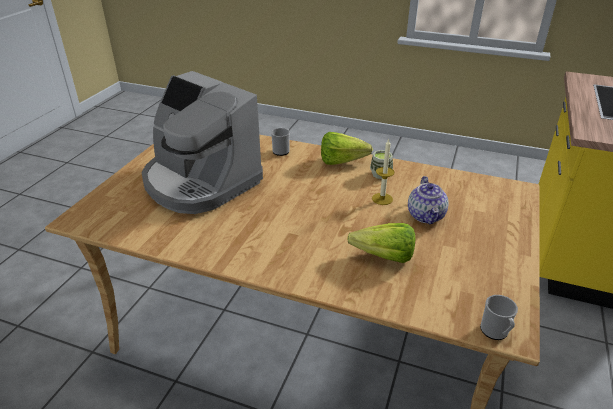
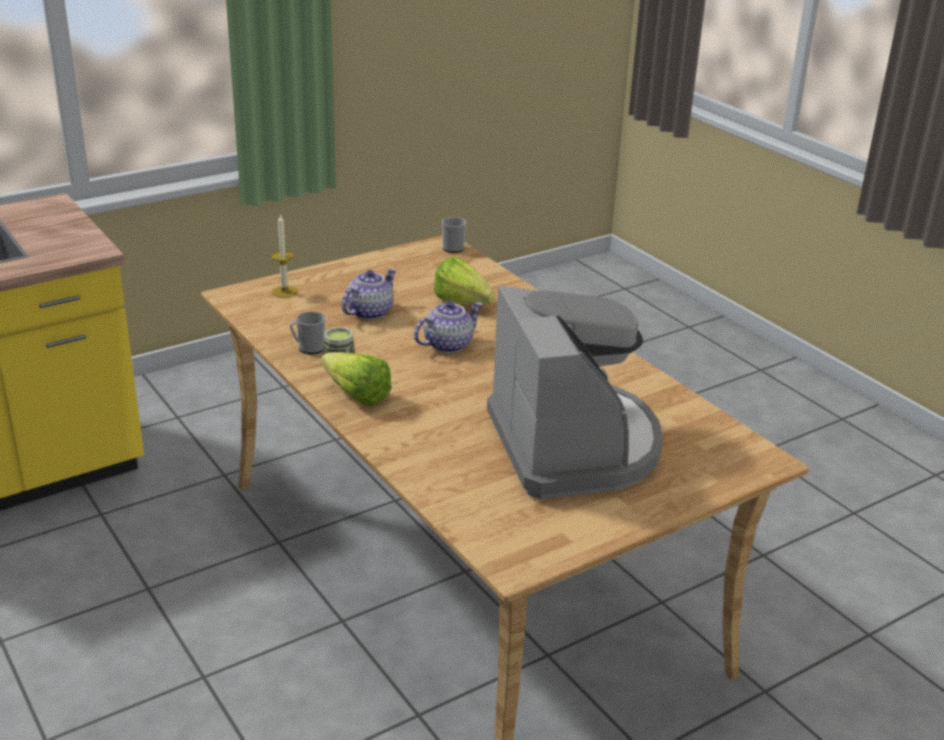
camera: 145 degrees left, 5 degrees down
mug [271,128,290,156] -> mug moved to [290,311,326,354]
candle [372,139,395,205] -> candle moved to [271,214,298,298]
none -> teapot [414,301,483,353]

